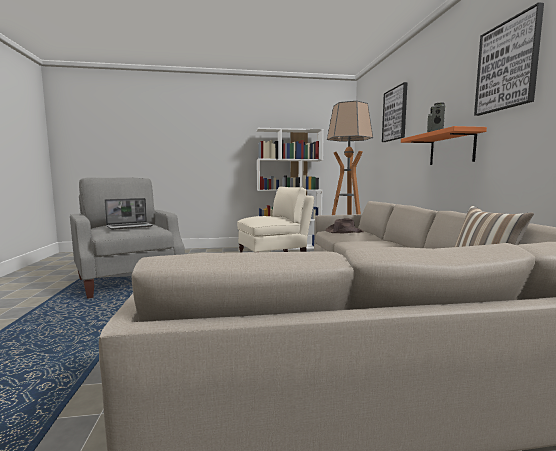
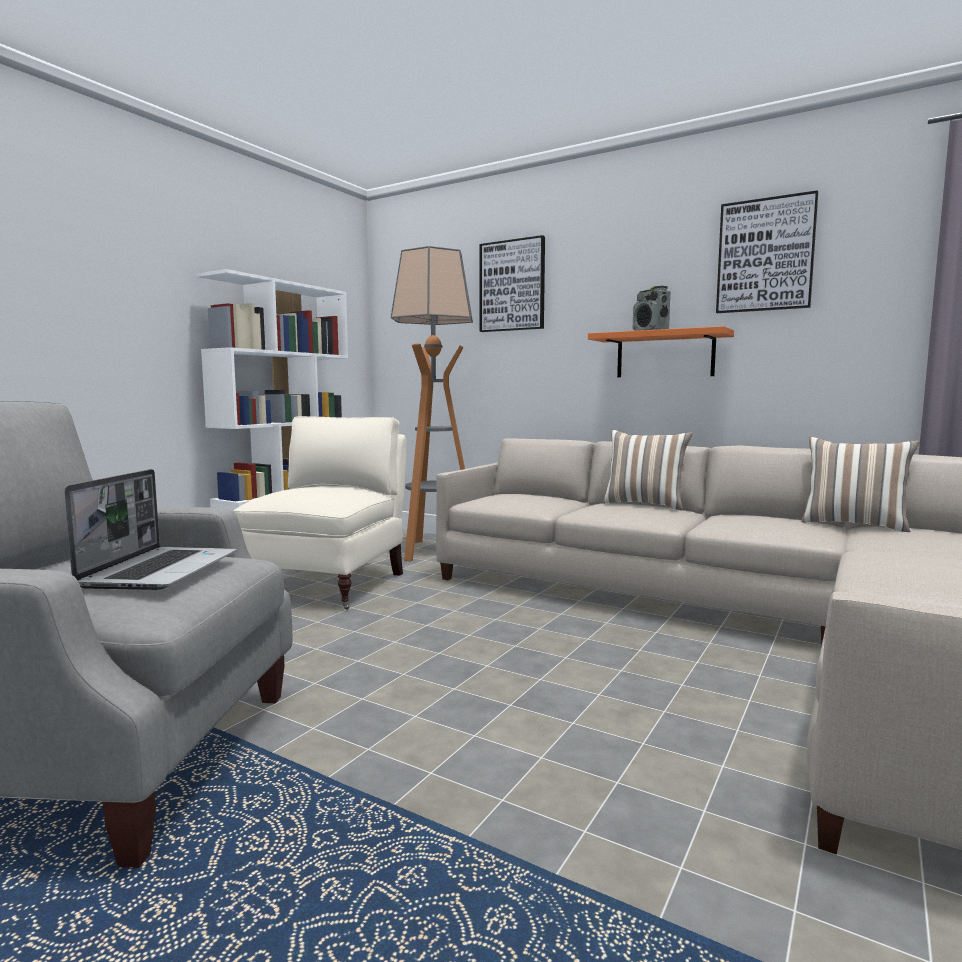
camera: 50 degrees left, 0 degrees up
brown hat [325,218,364,233] -> none
none -> pillow [603,430,693,511]

